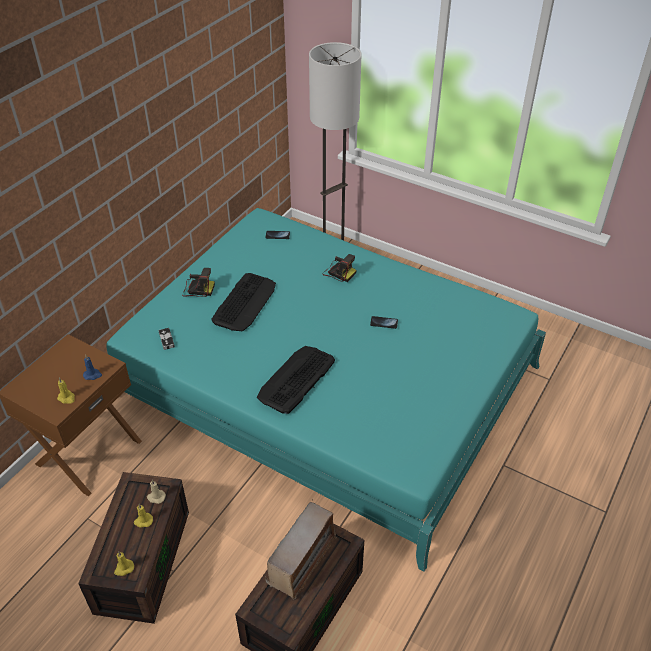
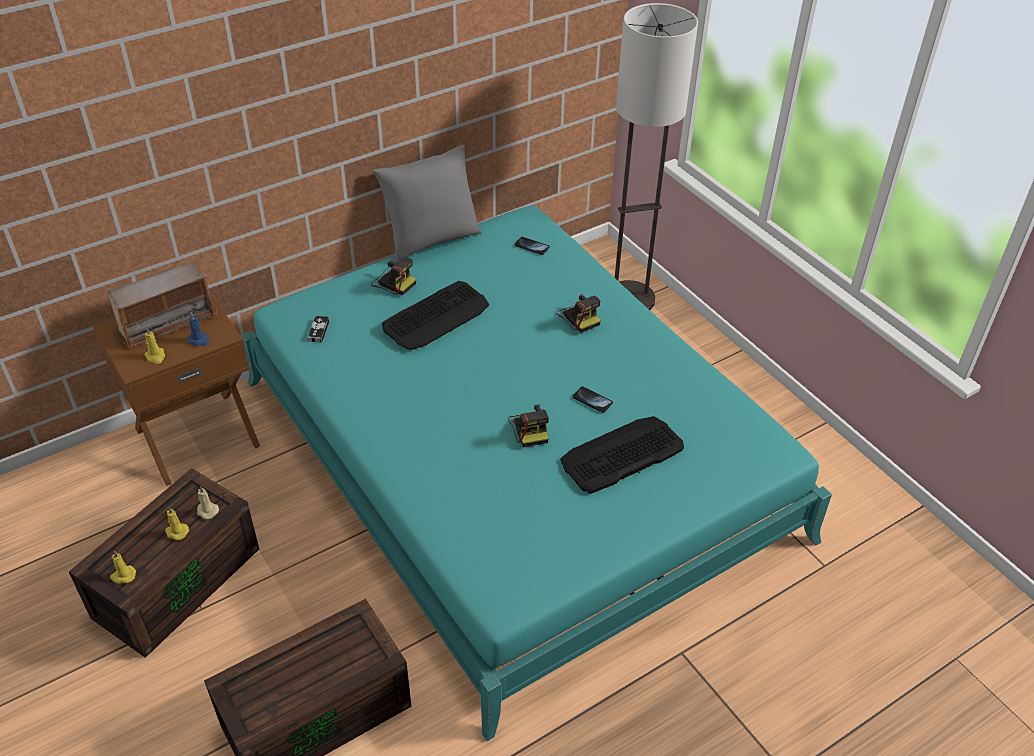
camera: 25 degrees right, 0 degrees up
keyboard [257,346,335,414] -> keyboard moved to [560,416,684,494]
radio [265,499,337,600] -> radio moved to [108,262,217,348]
none -> grey pillow [373,145,482,263]
none -> camera [508,404,549,447]

